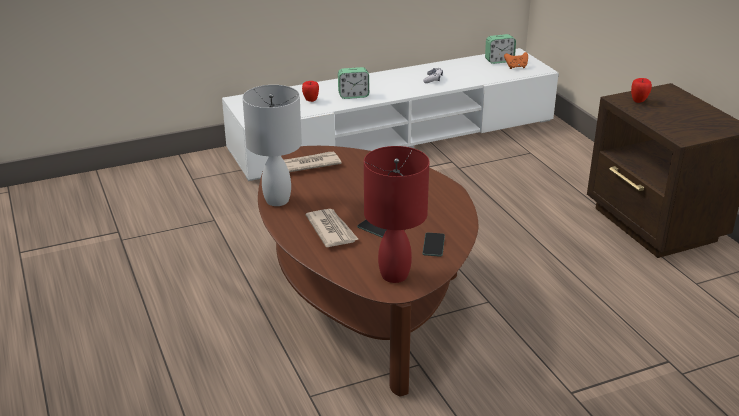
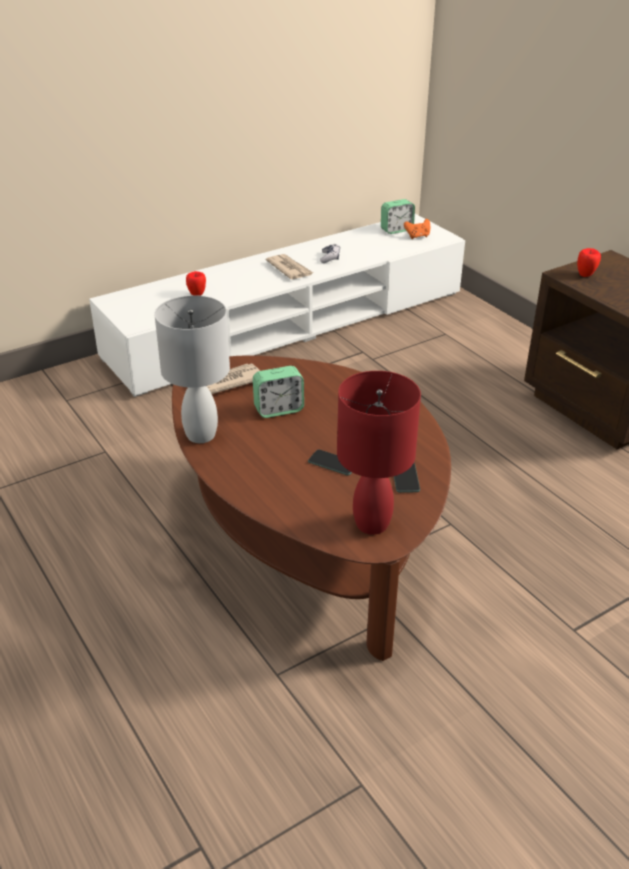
camera: 10 degrees left, 5 degrees up
newspaper [306,209,359,247] -> newspaper moved to [266,254,313,280]
alarm clock [338,67,369,99] -> alarm clock moved to [253,366,304,418]

